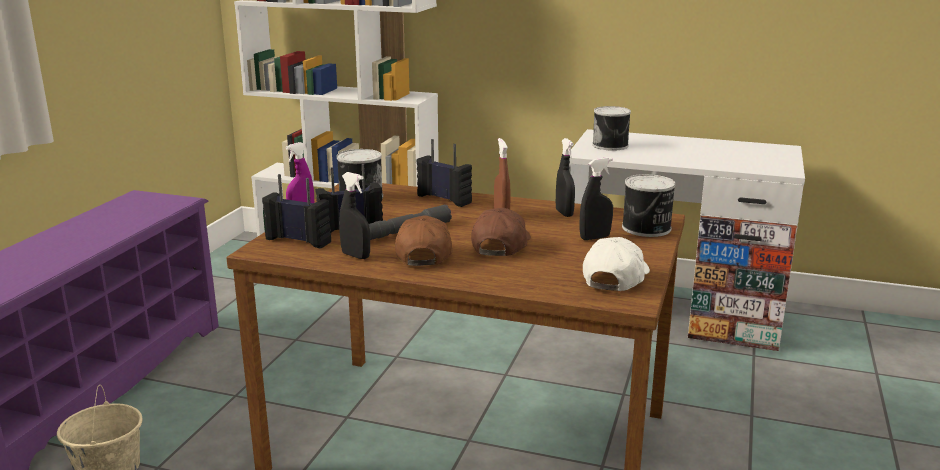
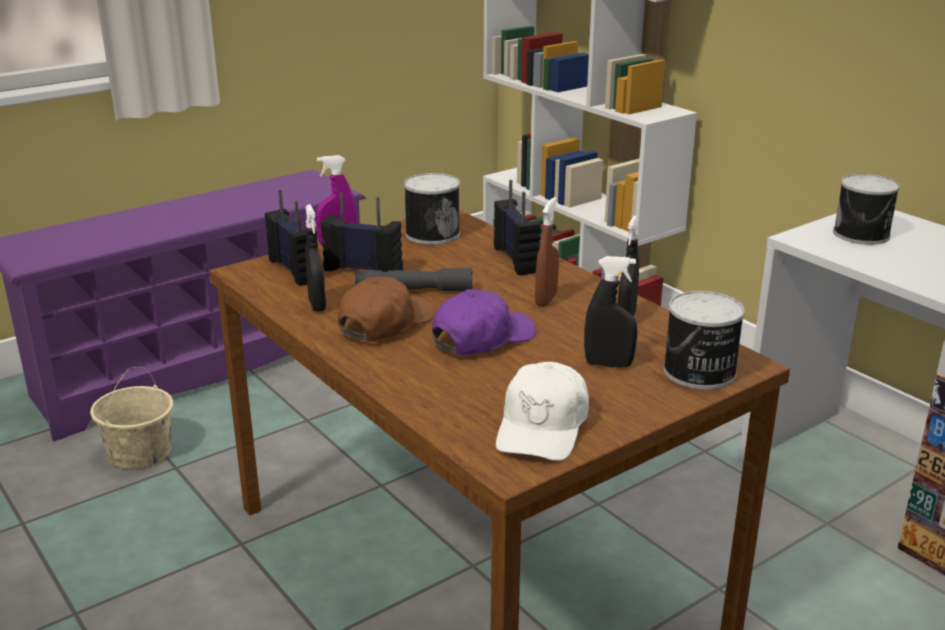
camera: 35 degrees right, 5 degrees up
brown cap [471,208,531,256] -> purple cap [432,289,536,356]
white cap [583,237,650,291] -> white cap turned 135 degrees clockwise [496,362,589,461]

